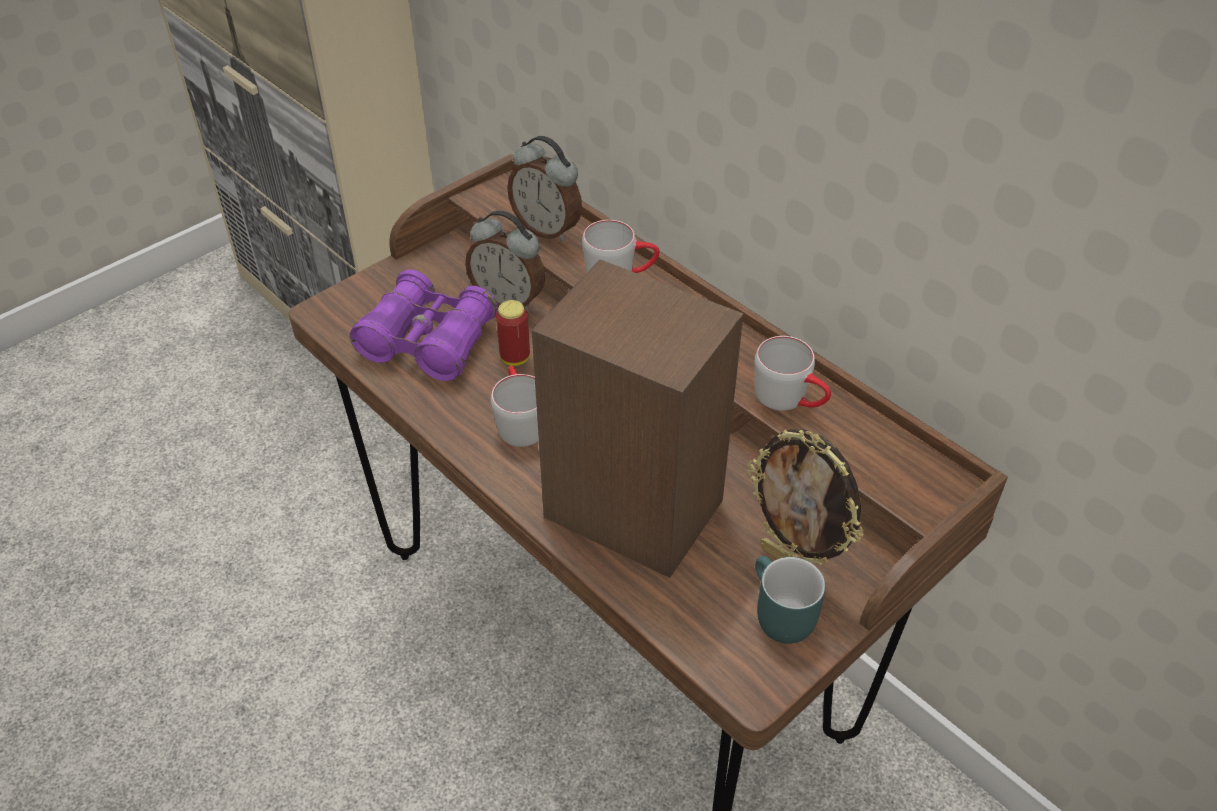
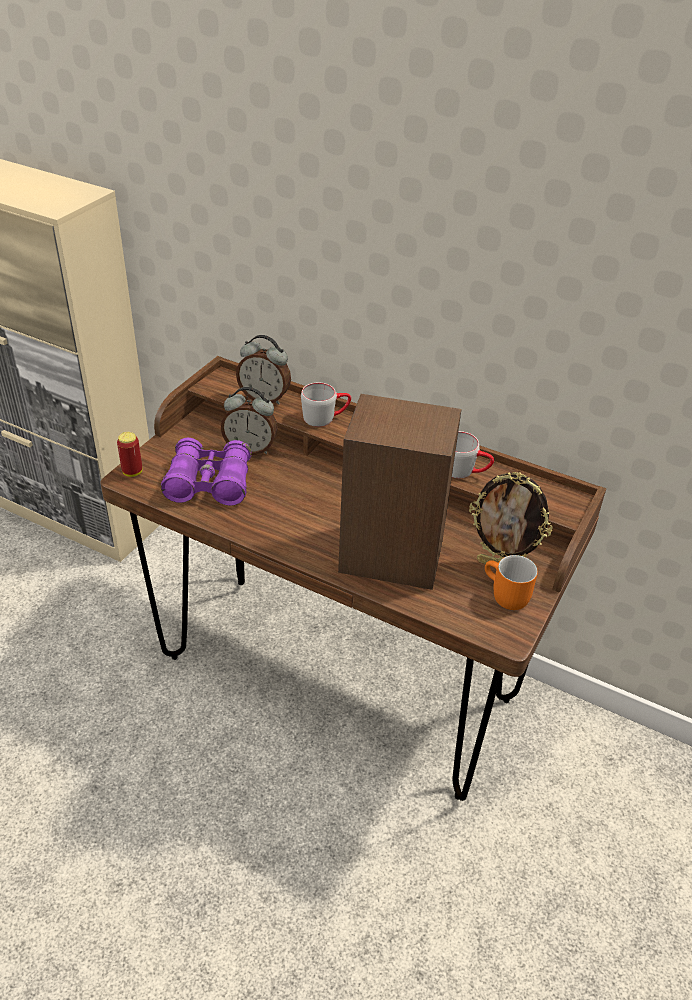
camera: 20 degrees left, 5 degrees down
grey mug [491,366,539,447] -> none
can [496,300,530,366] -> can moved to [117,432,142,477]
turquoise mug [755,556,826,644] -> orange mug [485,555,538,610]

